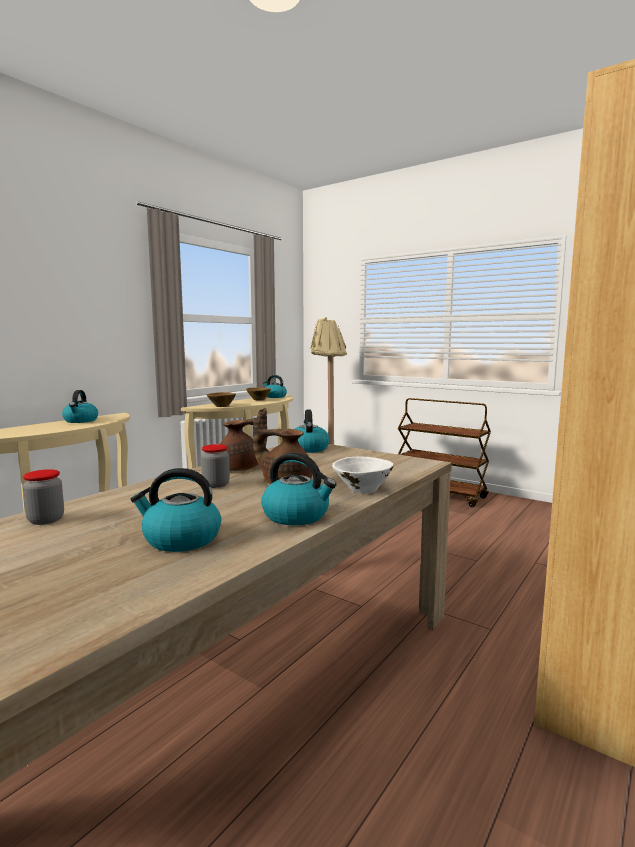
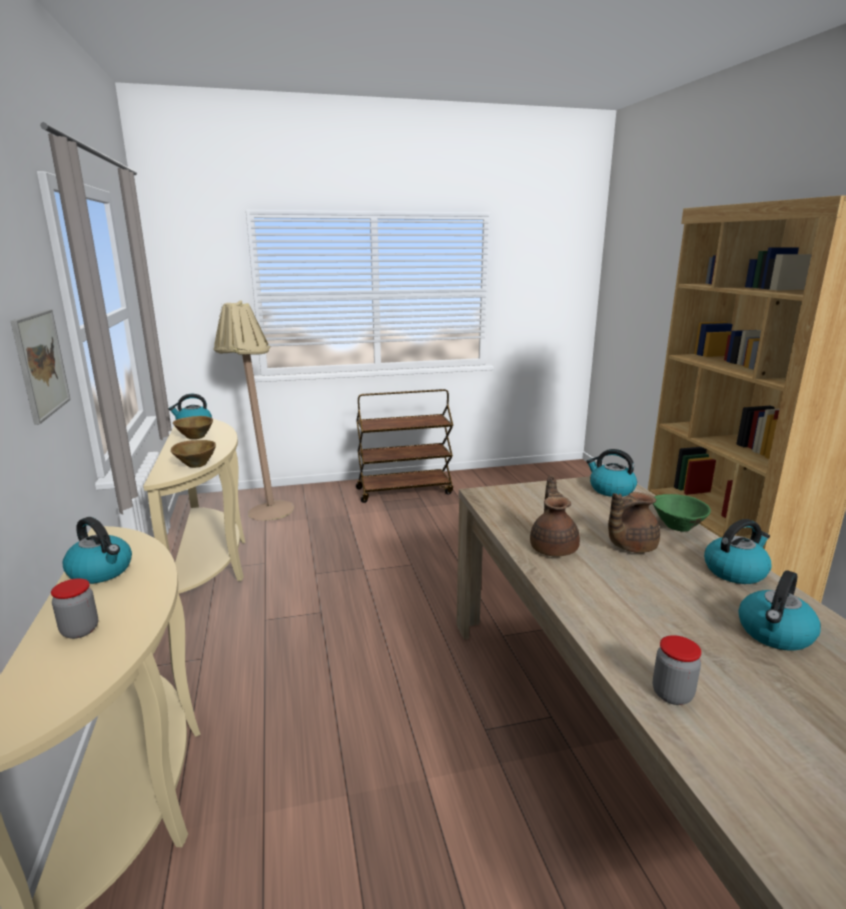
camera: 50 degrees left, 10 degrees up
jar [201,444,230,488] -> jar moved to [51,579,98,639]
kettle [295,410,330,453] -> kettle moved to [586,449,637,497]
white bowl [332,456,394,494] -> green bowl [653,494,711,532]
none -> picture [11,309,71,425]

